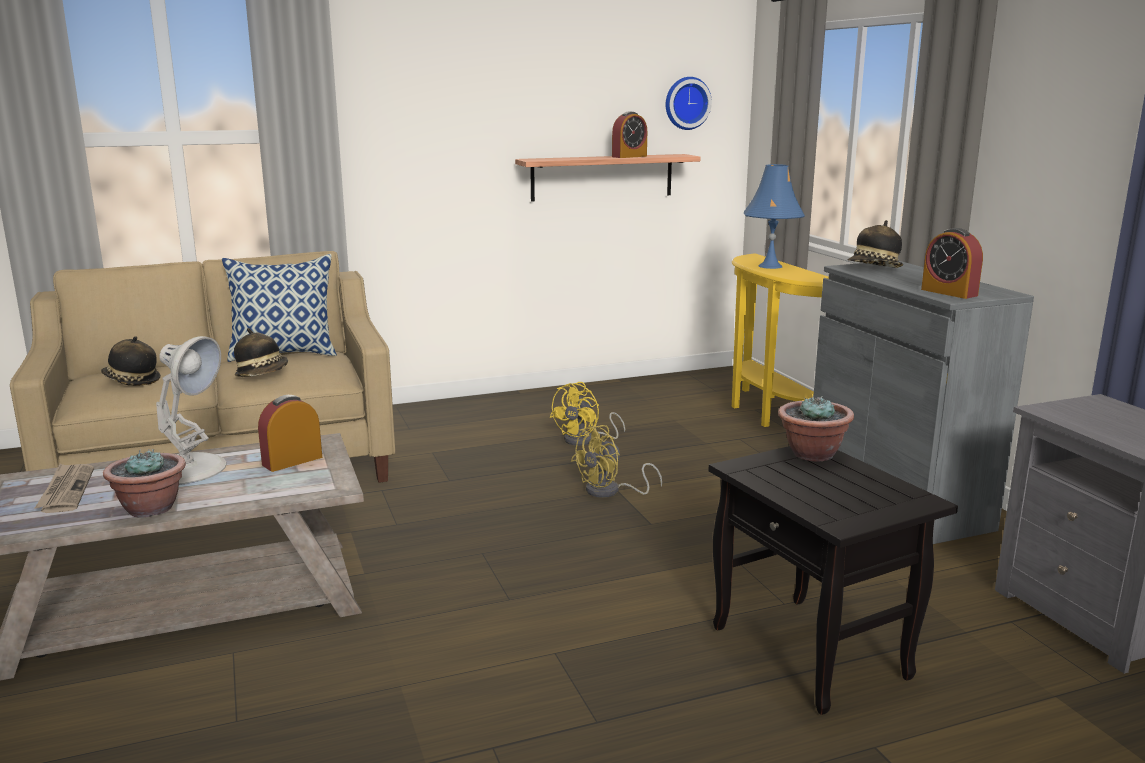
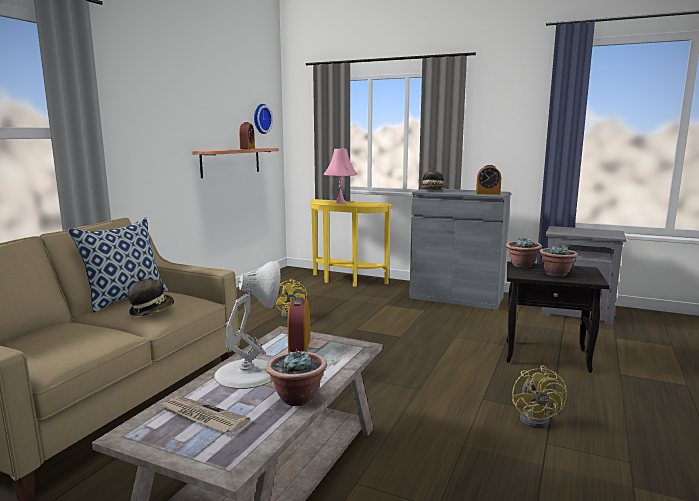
camera: 45 degrees left, 5 degrees down
hat [101,336,161,386] -> none
yellow fan [571,425,662,498] -> yellow fan moved to [512,365,567,428]
blue table lamp [744,164,805,269] -> pink table lamp [323,149,357,203]
none -> potted plant [539,245,578,276]

